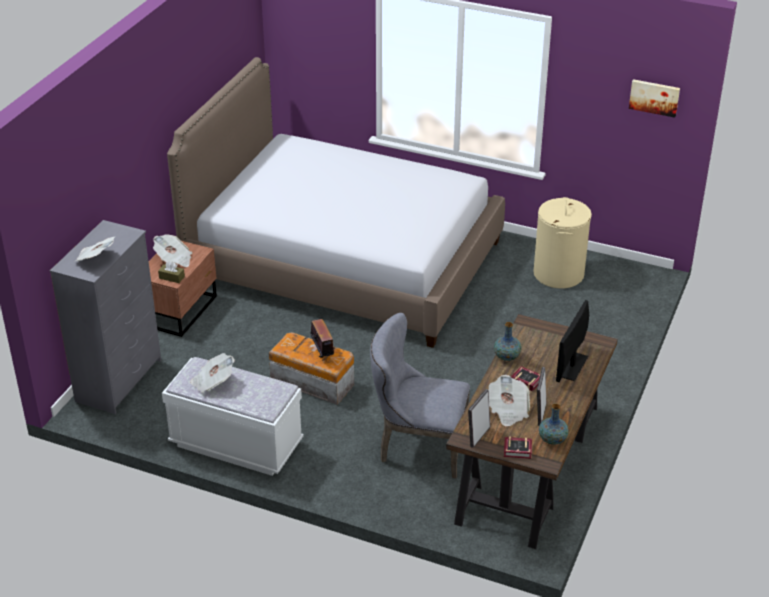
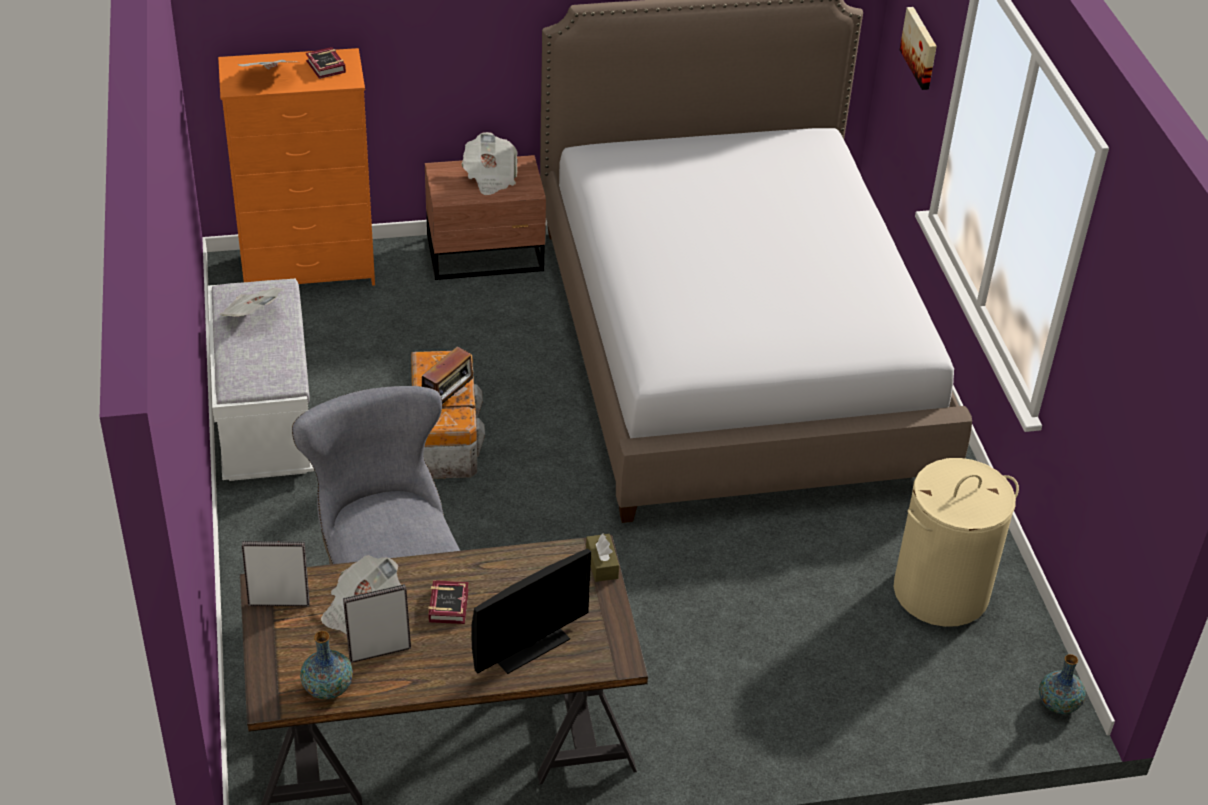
camera: 55 degrees right, 5 degrees up
grey dresser [50,220,162,414] -> orange dresser [218,48,375,286]
brown tissue box [158,261,185,283] -> brown tissue box moved to [586,534,619,582]
vase [494,322,521,361] -> vase moved to [1039,654,1086,714]
book [504,437,532,459] -> book moved to [306,47,346,79]
monitor [556,300,589,382] -> monitor turned 150 degrees clockwise [471,549,591,674]
picture [629,79,680,118] -> picture moved to [900,7,937,90]

